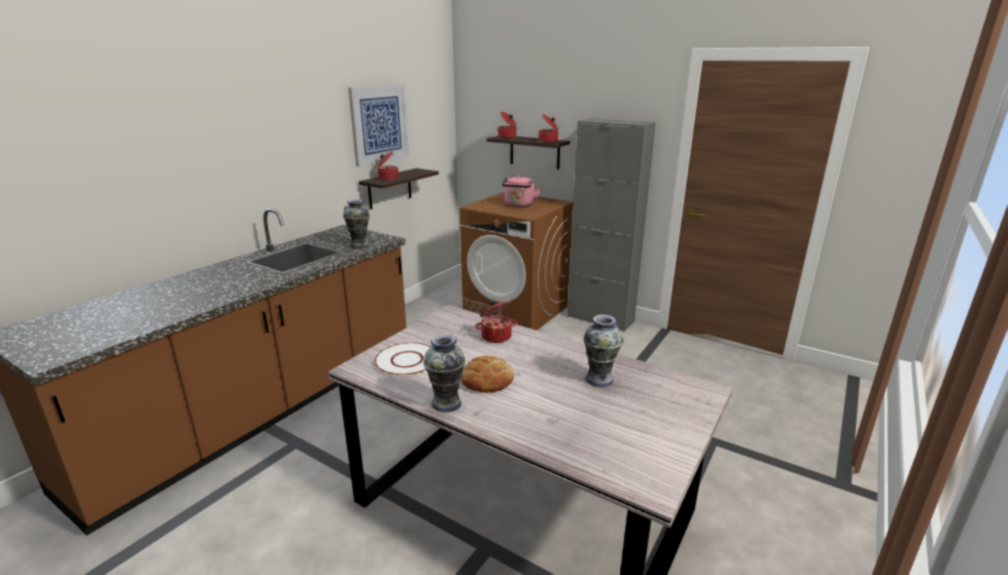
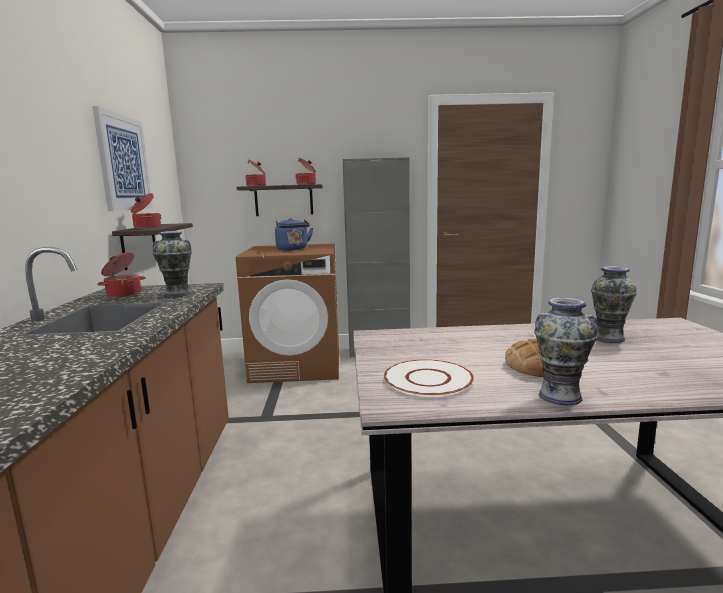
camera: 35 degrees left, 10 degrees down
cooking pot [475,301,518,343] -> cooking pot moved to [97,252,146,298]
pink kettle [502,175,541,207] -> blue kettle [275,218,313,250]

